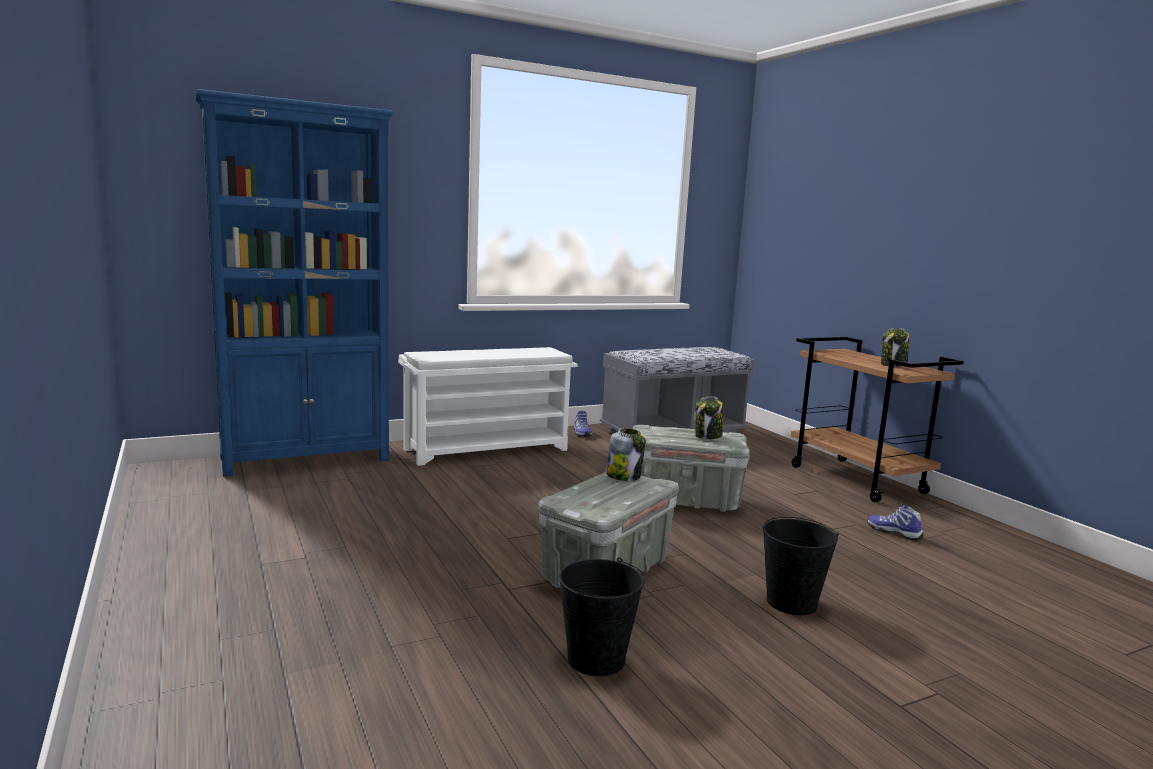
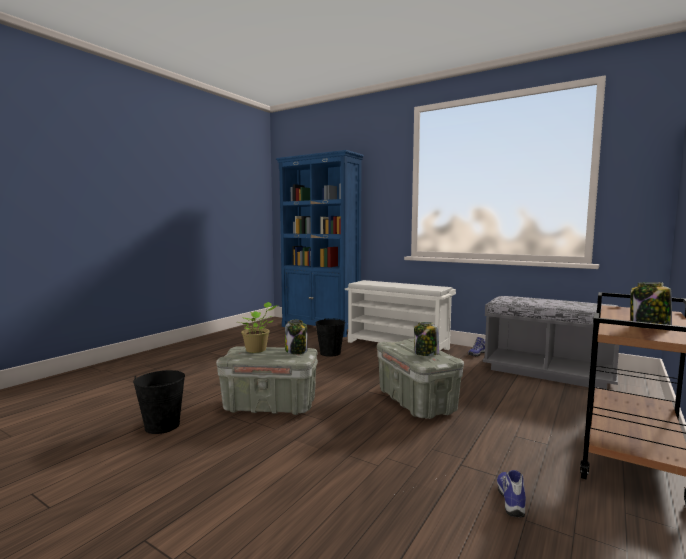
camera: 60 degrees right, 5 degrees down
black bucket [762,517,839,615] -> black bucket moved to [315,318,345,357]
none -> potted plant [240,302,278,353]

